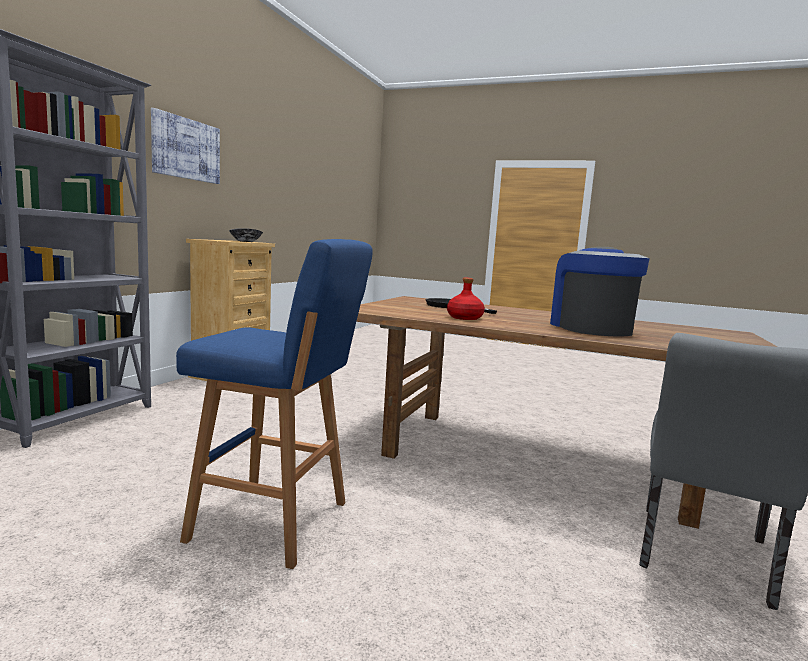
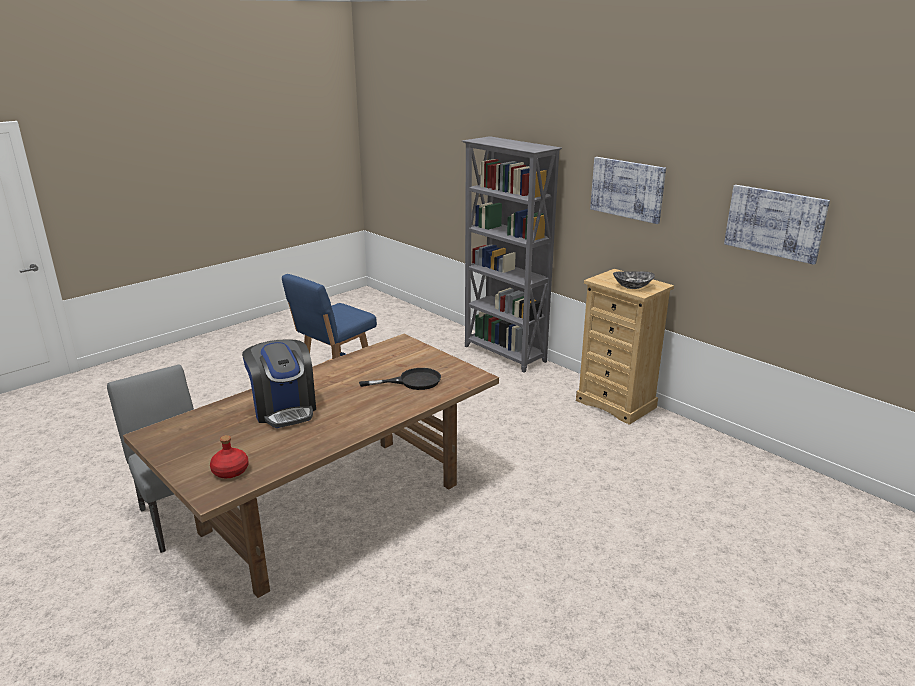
camera: 115 degrees right, 15 degrees up
red bottle [447,278,485,320] -> red bottle moved to [210,435,249,478]
coffee machine [550,247,650,337] -> coffee machine turned 45 degrees clockwise [242,339,316,428]
none -> picture [724,185,830,265]

